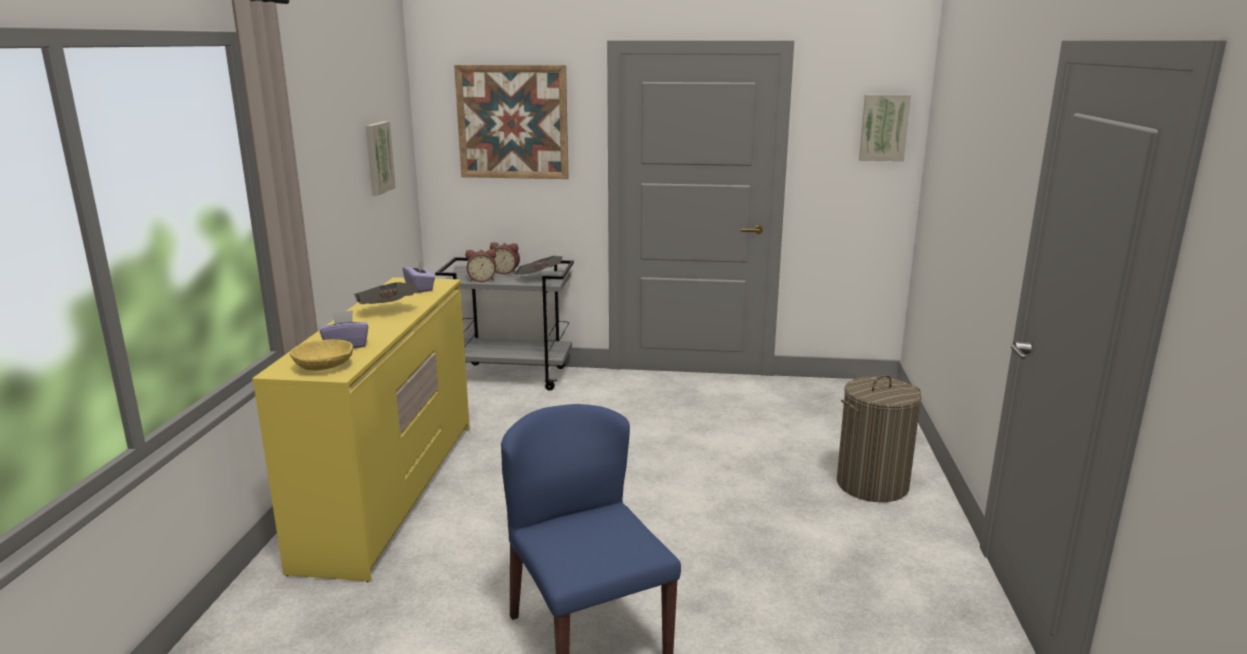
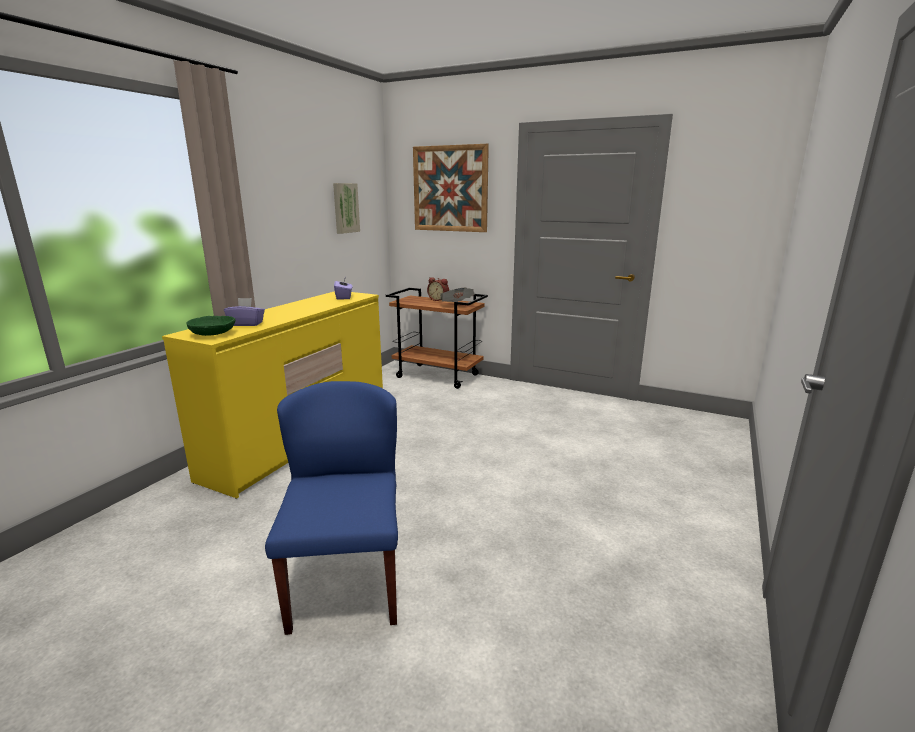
camera: 20 degrees right, 0 degrees up
yellow bowl [290,339,353,371] -> green bowl [187,316,235,336]
newspaper [354,282,420,304] -> none
grey cart [435,257,574,391] -> brown cart [386,288,488,389]
alarm clock [465,249,496,282] -> none
laundry basket [837,375,922,502] -> none
picture [859,95,911,161] -> none

